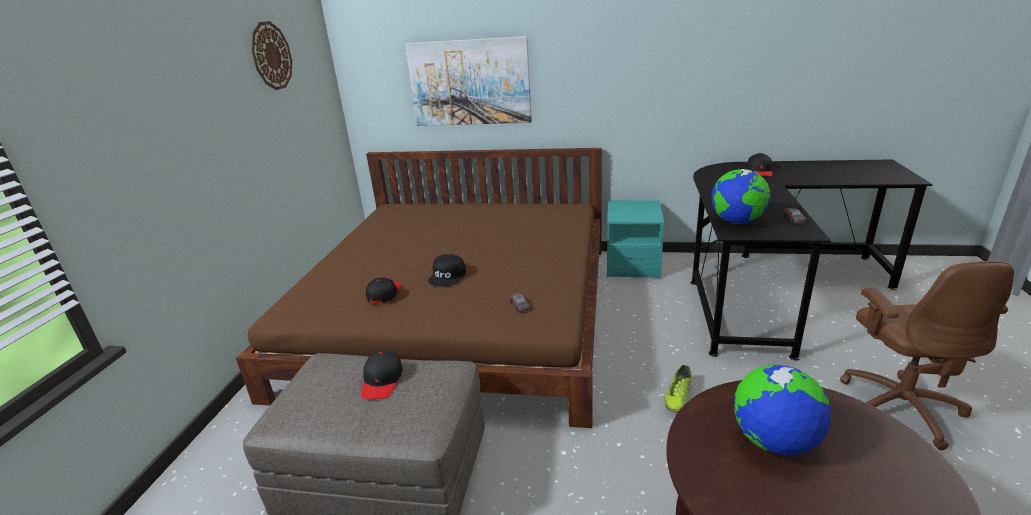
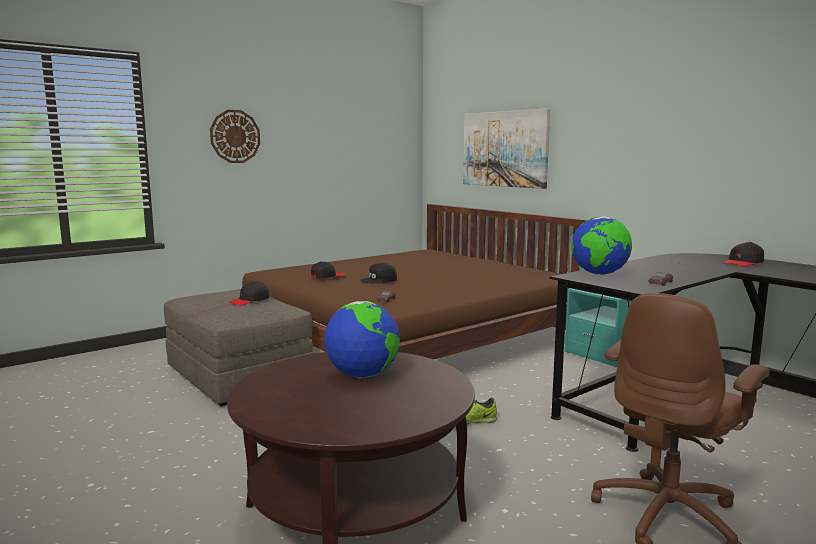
camera: 40 degrees right, 15 degrees down
wall clock [251,21,292,90] -> wall clock moved to [210,110,260,163]

